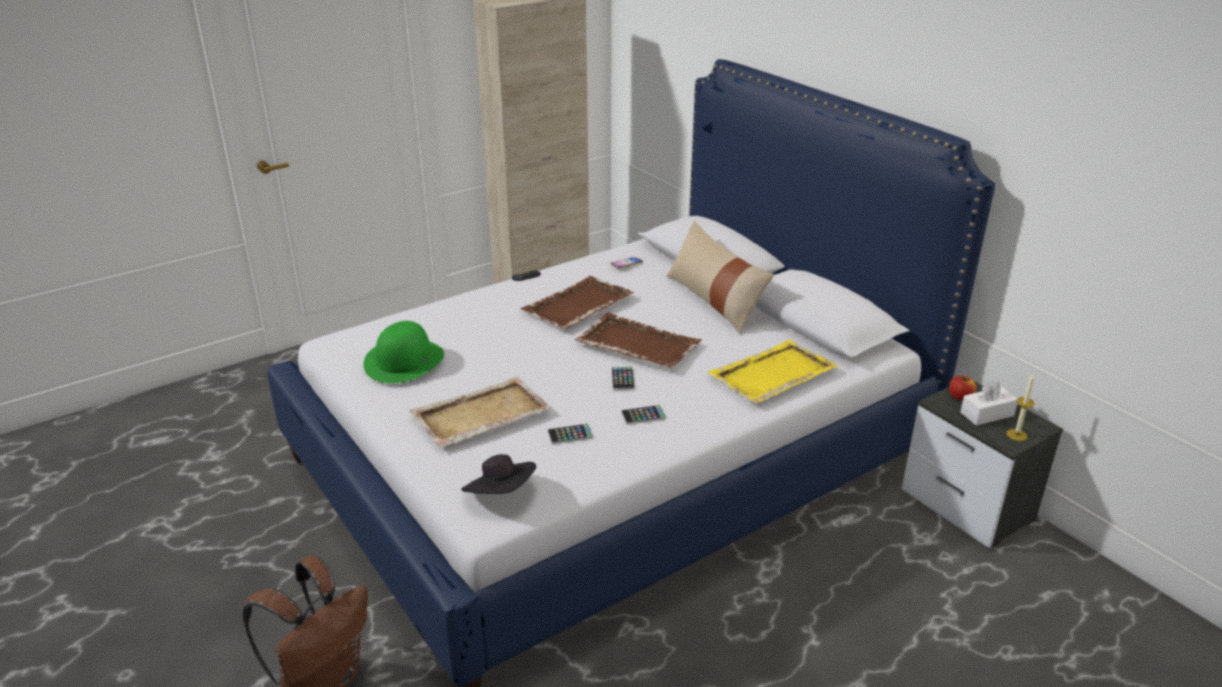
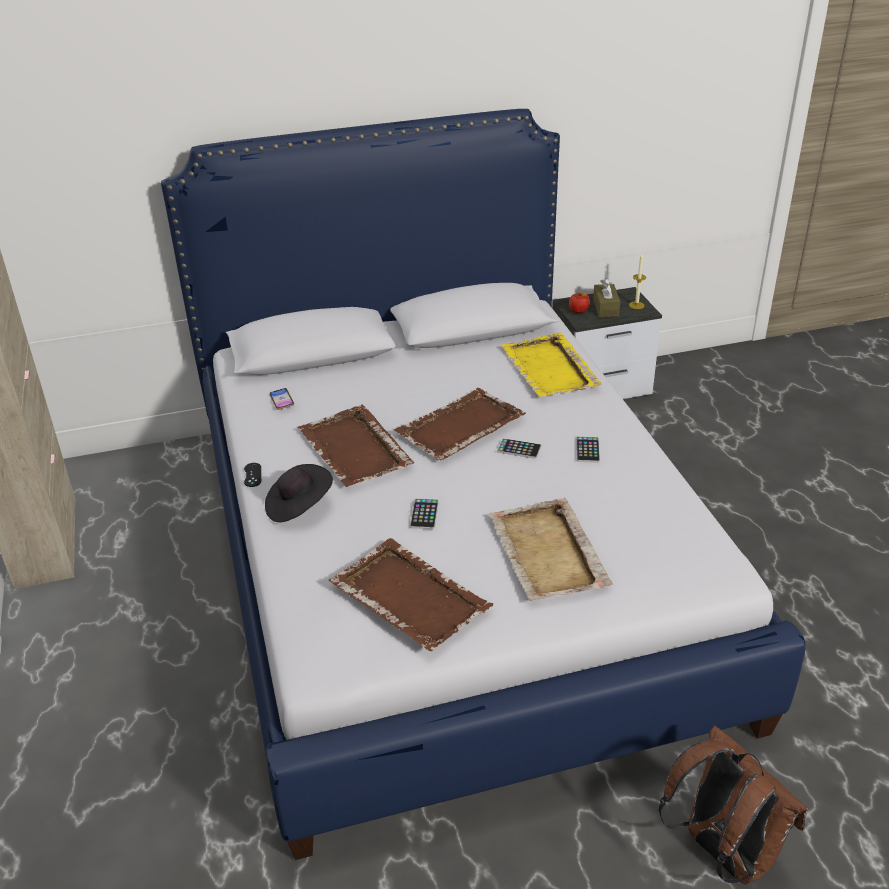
camera: 70 degrees left, 5 degrees up
green hat [363,321,444,383] -> brown tray [328,538,493,651]
black hat [461,454,536,494] -> black hat moved to [265,464,333,522]
phone [547,424,593,444] -> phone moved to [410,498,439,529]
beige pillow [667,221,774,334] -> none
white tissue box [960,379,1018,426] -> brown tissue box [593,278,620,317]

